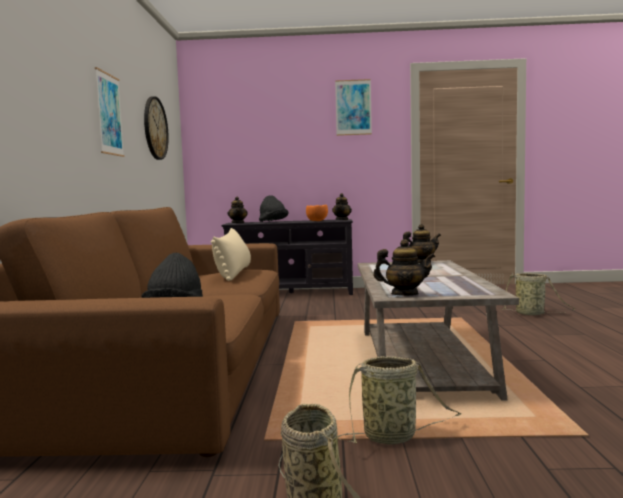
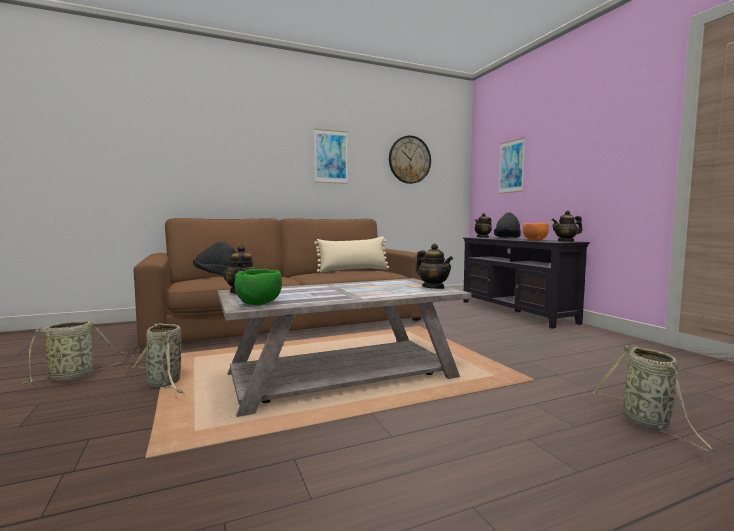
camera: 65 degrees right, 0 degrees up
picture [335,79,372,136] -> picture moved to [498,137,525,194]
none -> green bowl [234,269,282,305]

